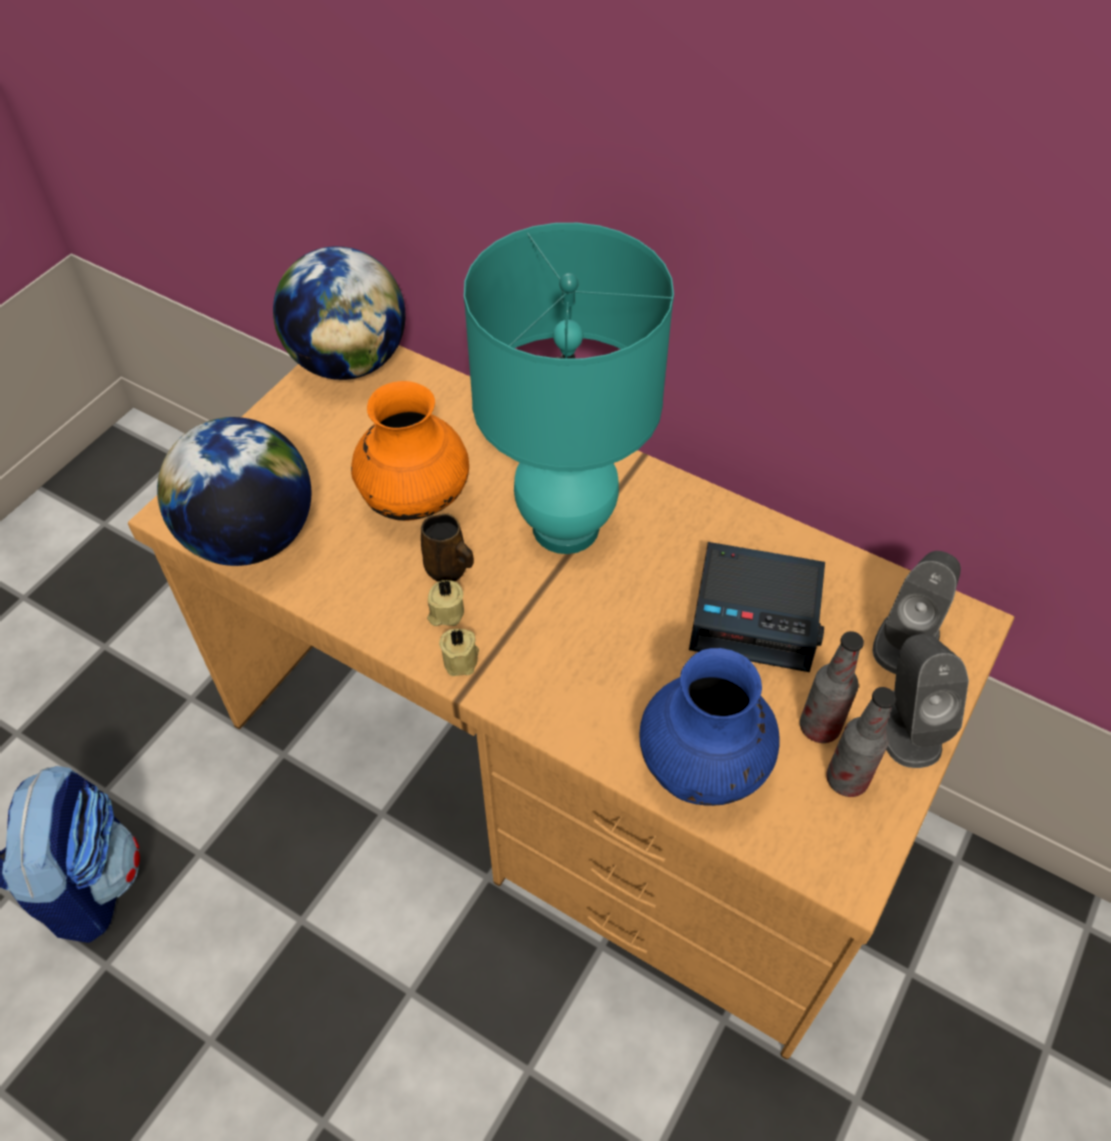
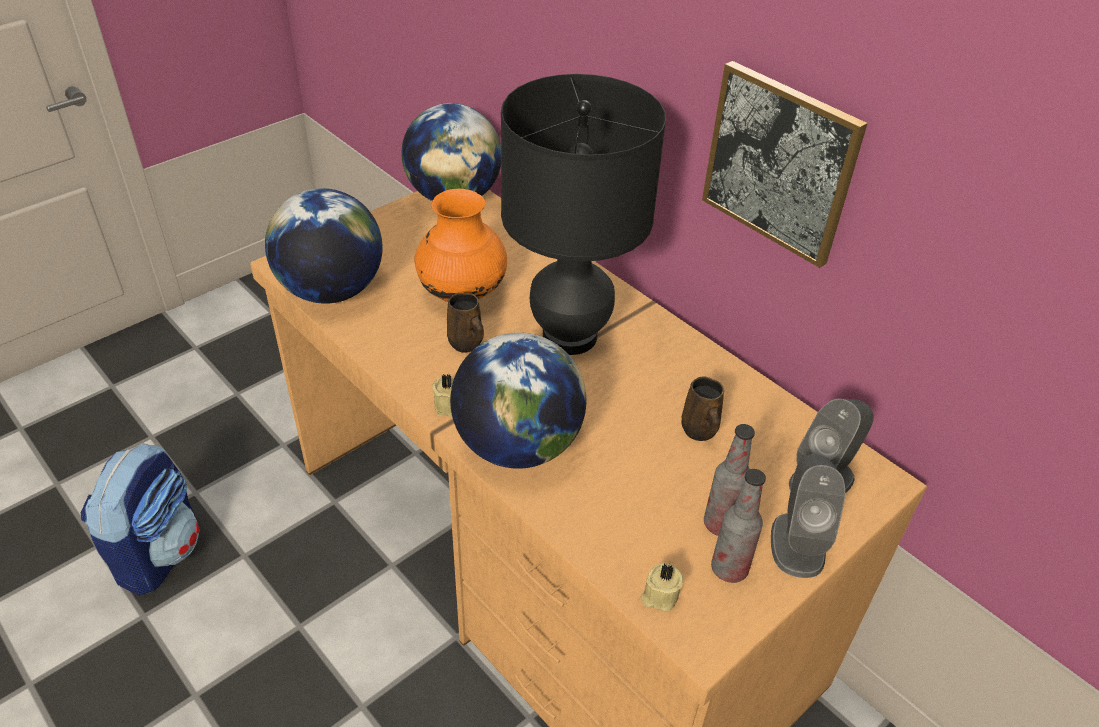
camera: 15 degrees right, 10 degrees down
beige candle [427,580,464,626] -> beige candle moved to [640,563,683,612]
turquoise table lamp [464,223,674,554] -> black table lamp [501,74,666,355]
blue vase [639,648,779,806] -> none
alarm clock [689,542,825,672] -> brown mug [681,376,724,441]
none -> globe [450,332,586,469]
none -> picture [702,61,867,268]

